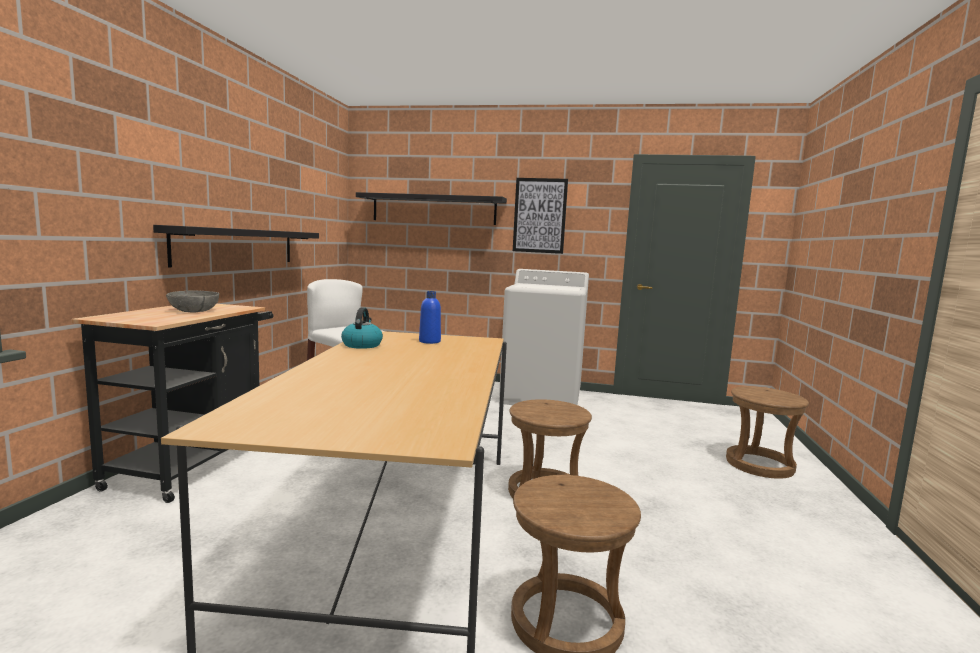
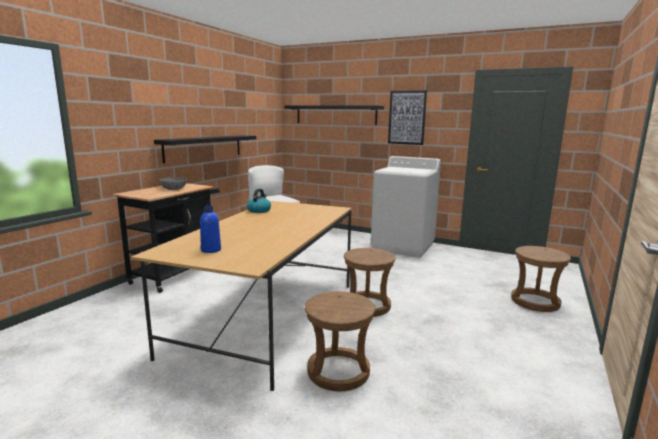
camera: 15 degrees right, 5 degrees up
blue bottle [419,291,441,344] -> blue bottle moved to [200,205,221,253]

